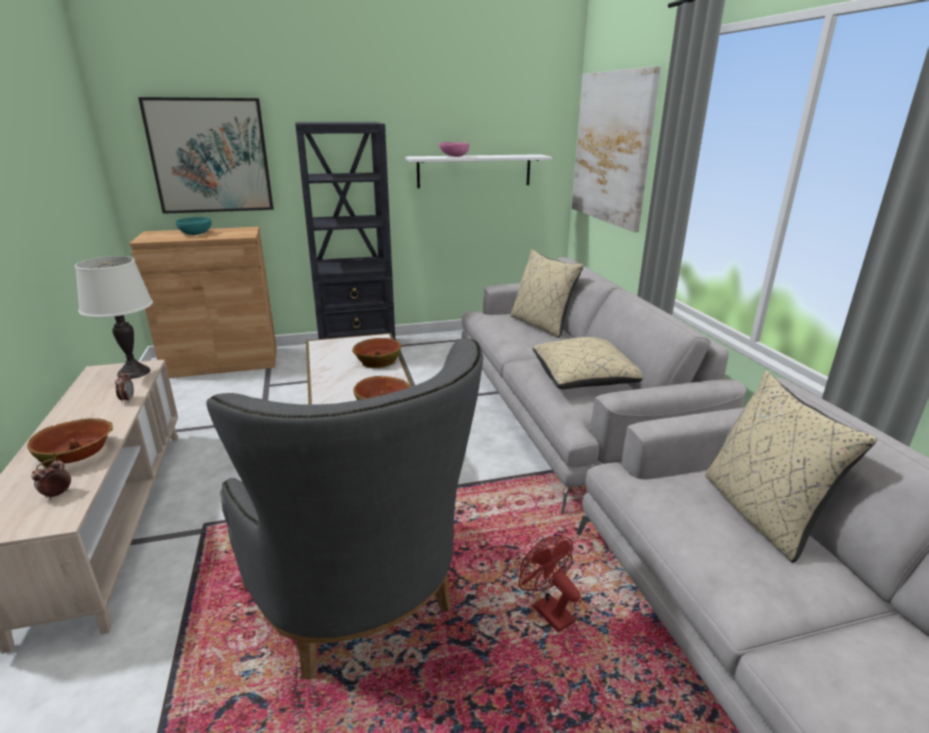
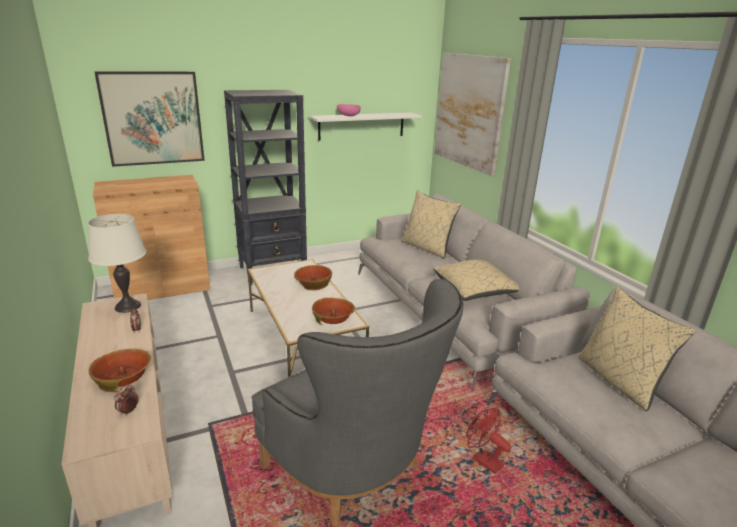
camera: 10 degrees left, 0 degrees up
turquoise bowl [176,217,212,235] -> none

